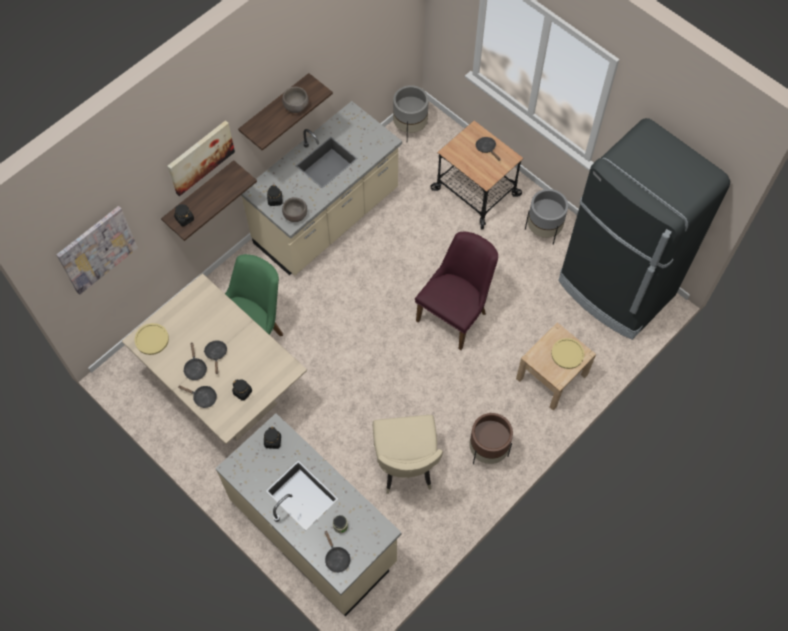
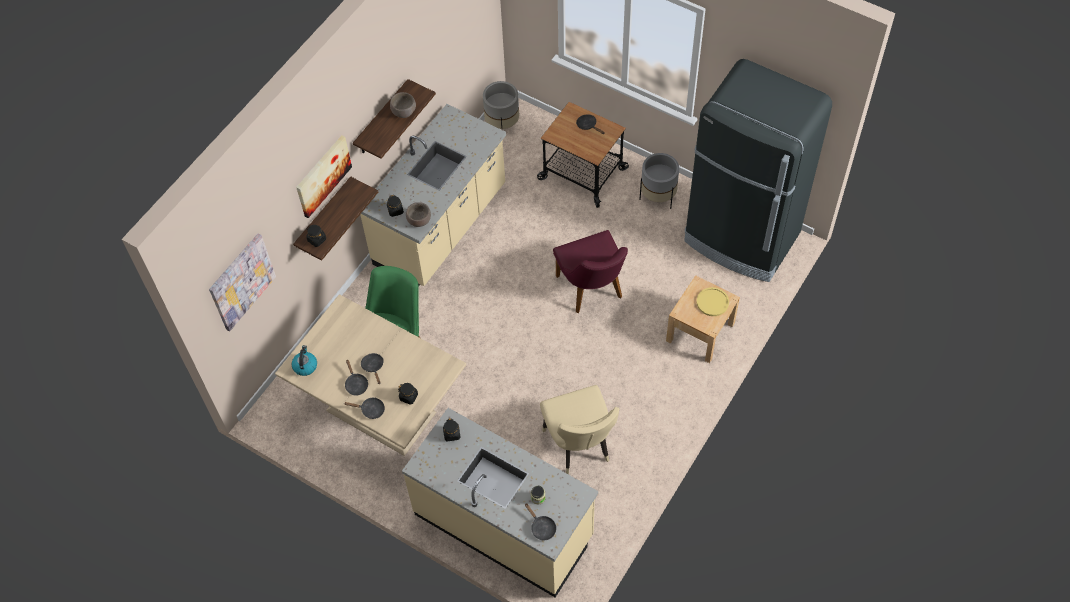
camera: 10 degrees left, 5 degrees down
yellow plate [135,323,169,355] -> kettle [292,345,317,376]
purple chair [415,232,498,350] -> purple chair turned 135 degrees clockwise [553,230,628,313]
brown planter [469,413,513,464] -> none

